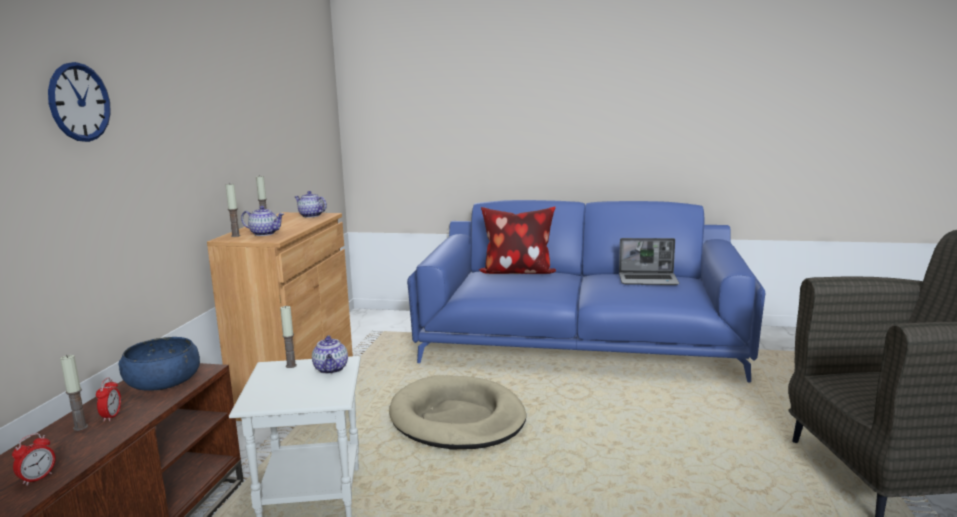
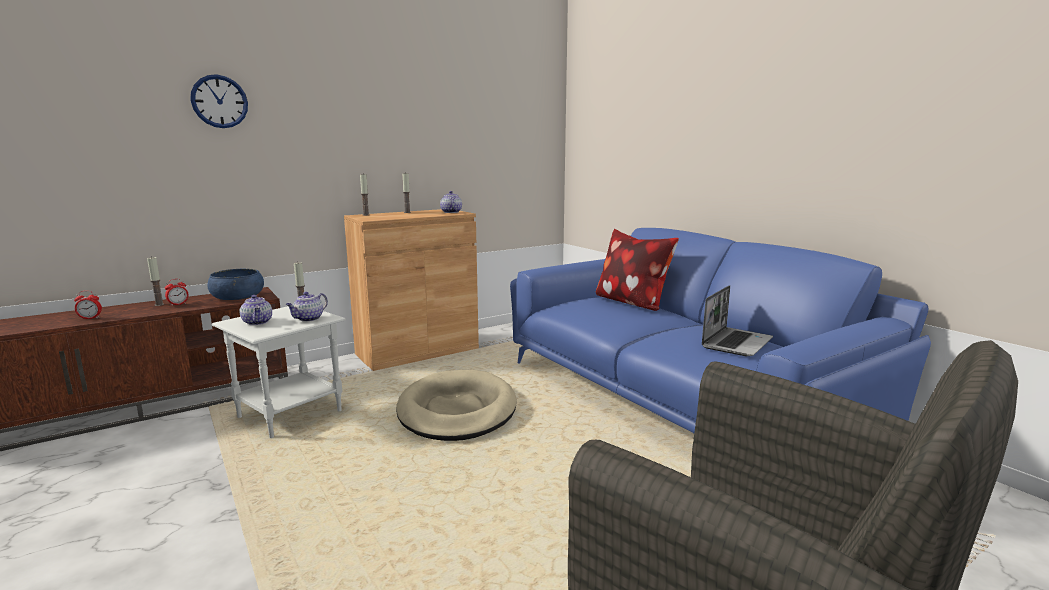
camera: 45 degrees right, 0 degrees up
teapot [241,206,284,236] -> teapot moved to [240,295,272,325]
laptop [619,238,679,285] -> laptop turned 105 degrees counterclockwise [702,285,773,356]

